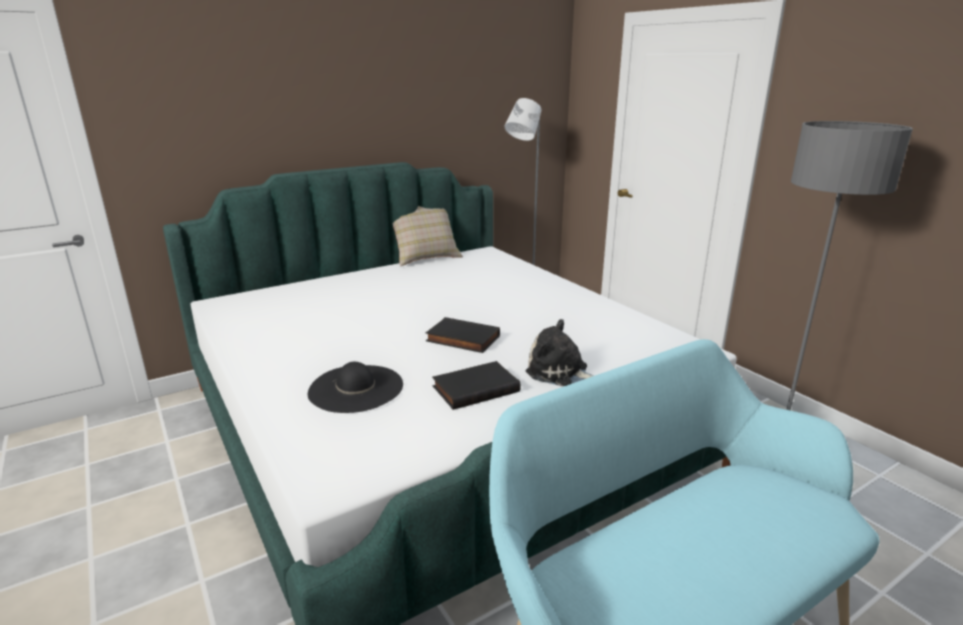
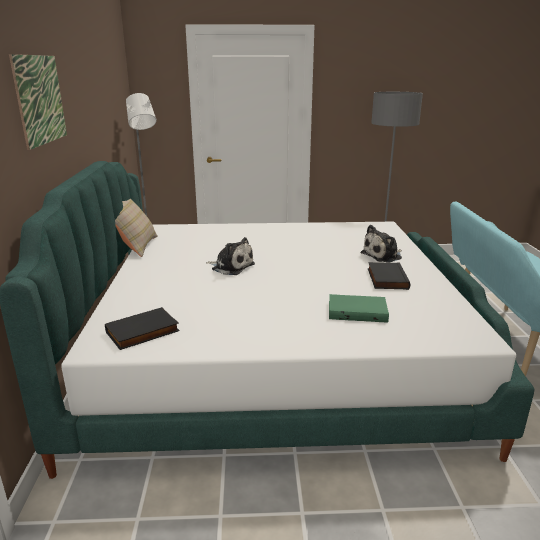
camera: 60 degrees left, 0 degrees up
black hat [308,362,403,413] -> green book [329,294,389,322]
black book [426,317,500,353] -> black book moved to [105,307,180,350]
none -> picture [9,54,67,150]
none -> plush toy [206,237,255,275]

